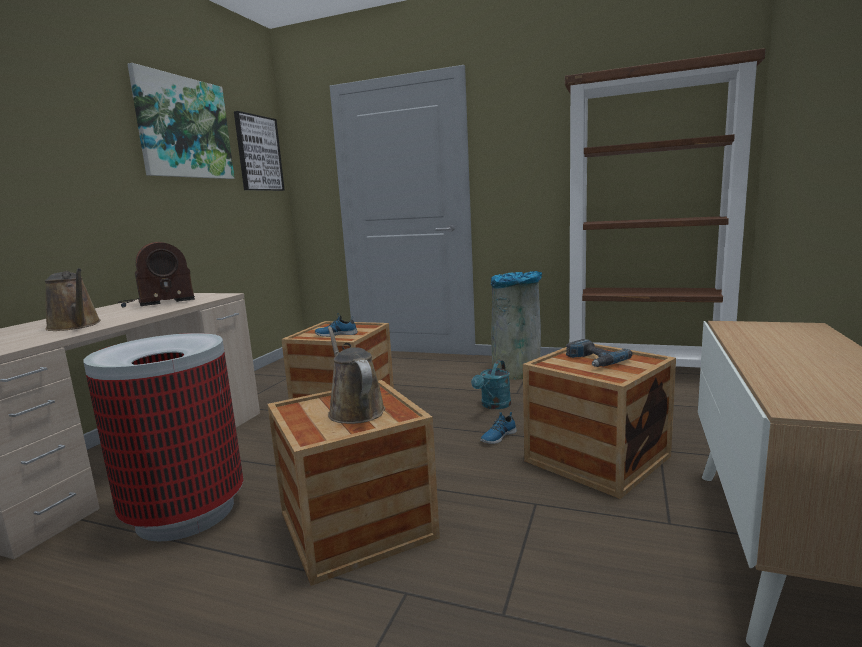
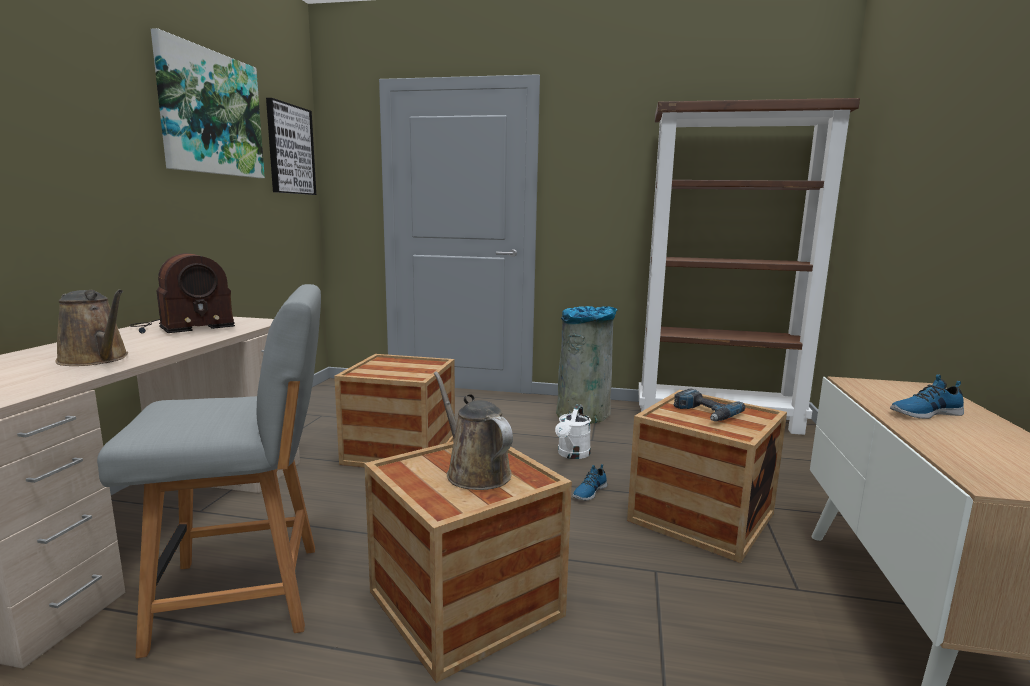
camera: 10 degrees left, 0 degrees up
trash can [83,333,243,542] -> grey chair [97,284,321,658]
shoe [315,313,358,337] -> shoe moved to [890,374,964,419]
turquoise watering can [471,360,511,409] -> white watering can [555,404,591,459]

